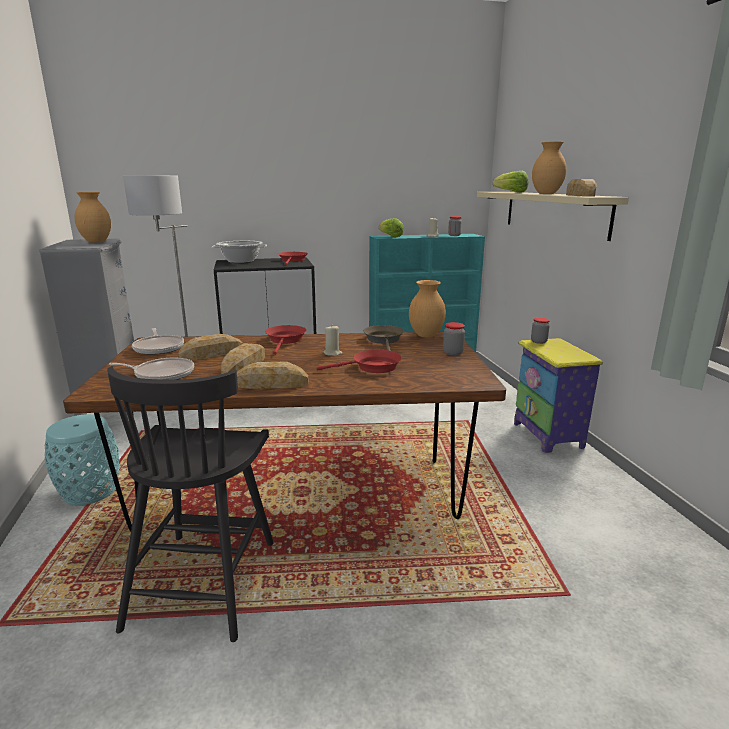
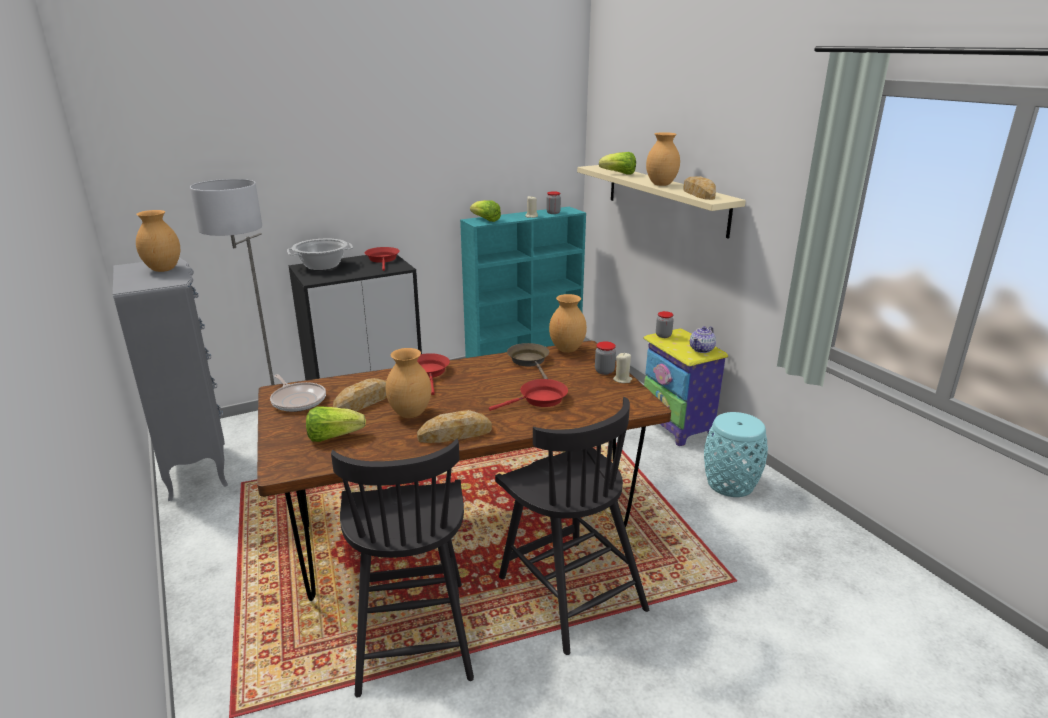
camera: 15 degrees left, 5 degrees up
turquoise stool [45,414,119,506] -> turquoise stool moved to [704,412,768,497]
frying pan [109,358,194,380] -> lettuce [306,406,366,442]
bread [221,343,265,374] -> brown vase [386,348,431,418]
beige candle [324,326,342,356] -> beige candle moved to [613,353,632,383]
none -> black chair [495,397,649,655]
none -> teapot [690,326,716,353]

